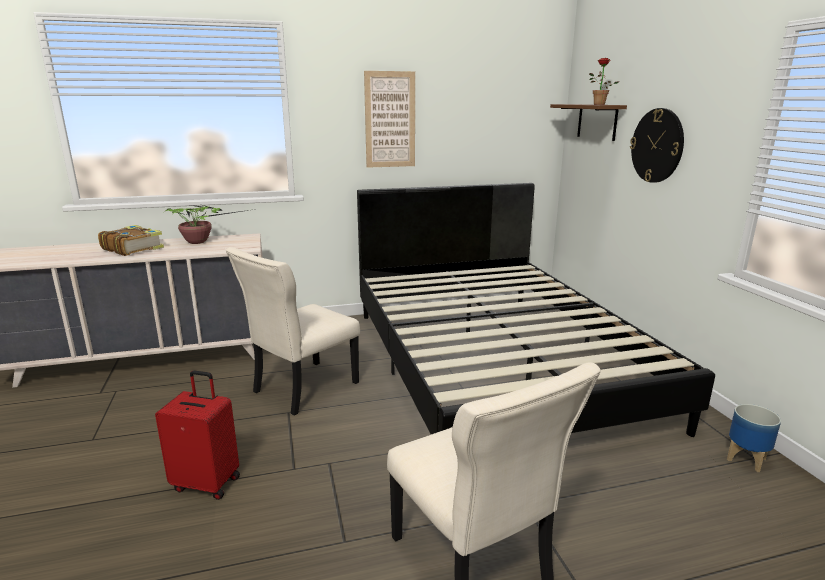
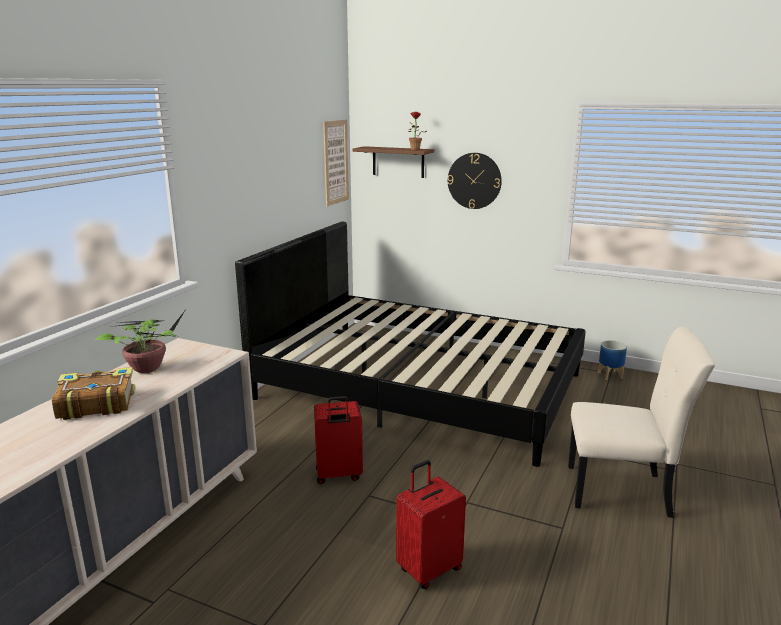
camera: 50 degrees left, 0 degrees up
beige chair [226,247,360,416] -> red suitcase [314,396,363,484]
picture [364,71,415,168] -> picture moved to [323,119,349,206]

